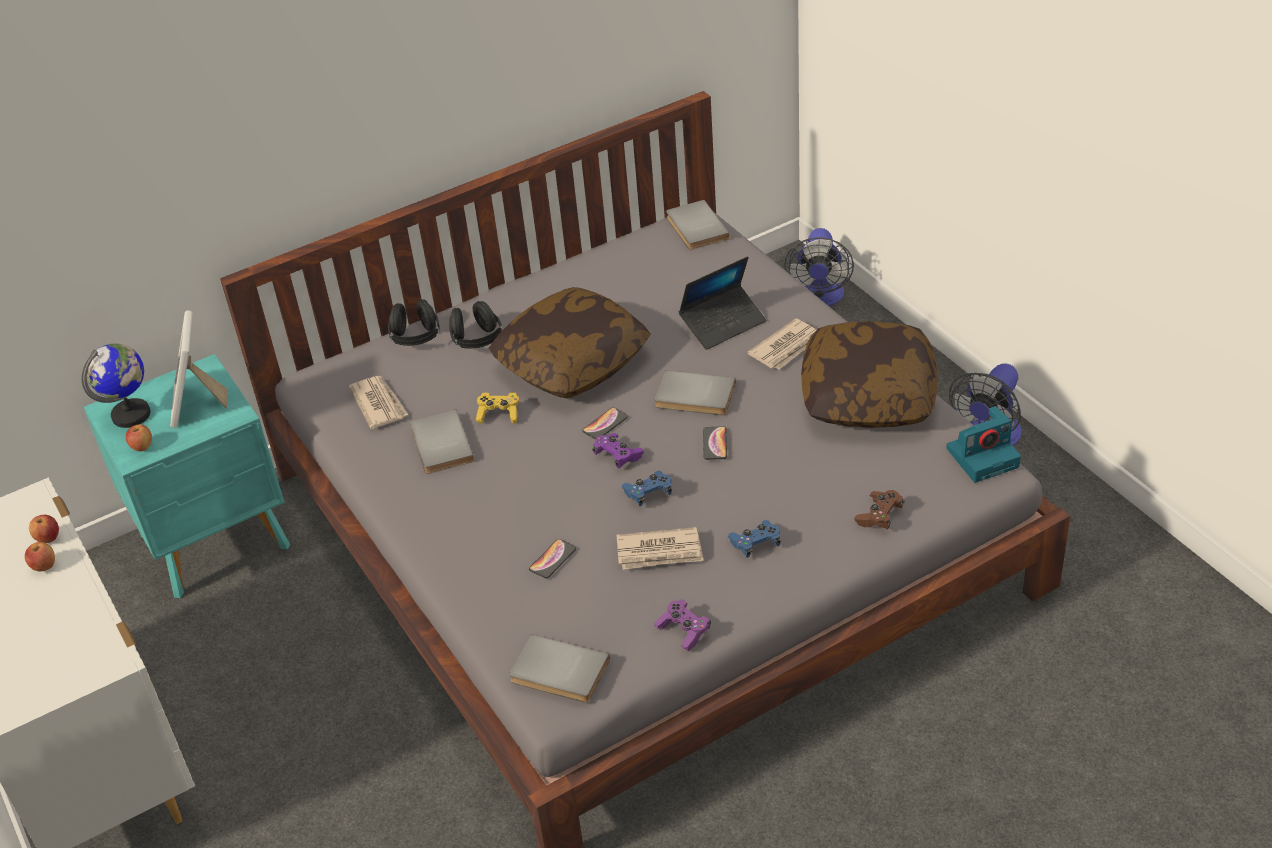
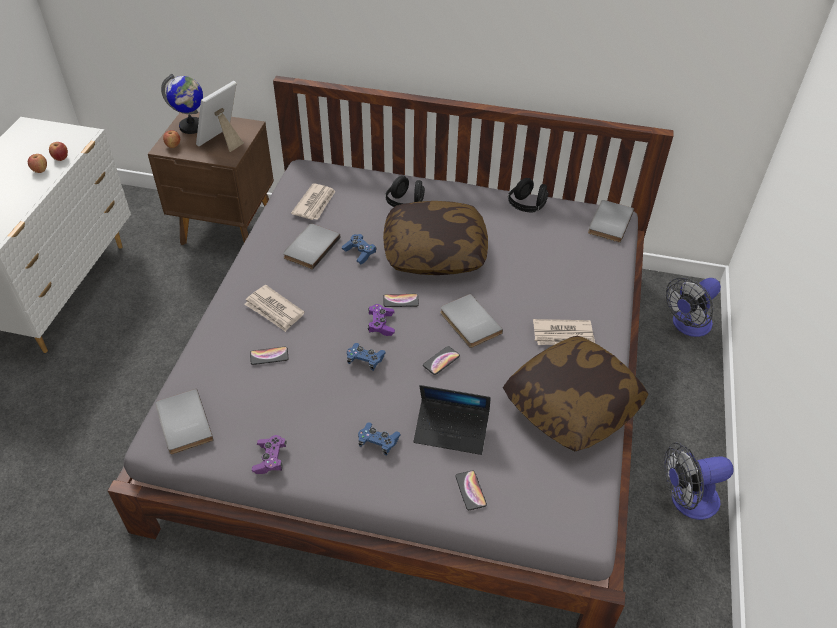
camera: 40 degrees right, 5 degrees up
turquoise nightstand [84,354,290,598] -> brown nightstand [148,112,274,245]
black headphones [388,299,440,346] -> black headphones moved to [508,178,549,212]
yellow game controller [476,392,519,423] -> blue game controller [342,234,377,264]
newspaper [617,527,704,570] -> newspaper moved to [244,285,304,332]
laptop [679,256,766,350] -> laptop moved to [414,385,491,455]
brown game controller [855,490,905,530] -> phone [455,471,487,510]
camera [946,406,1021,483] -> none

